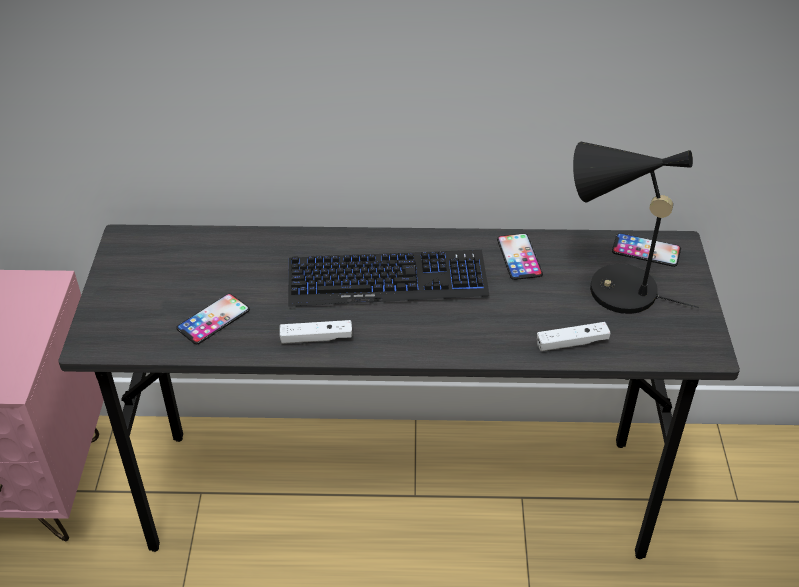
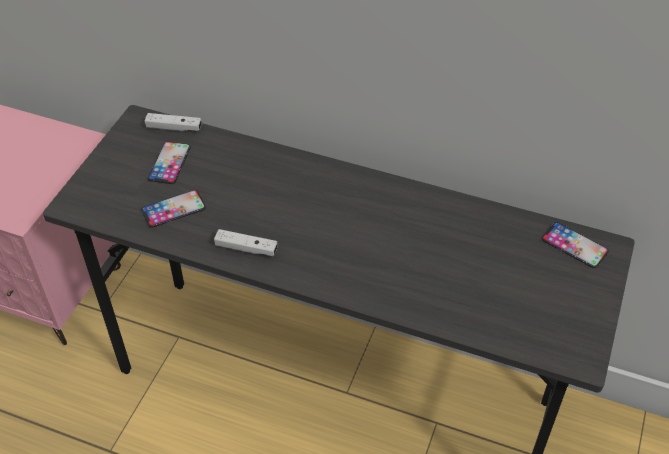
camera: 20 degrees right, 5 degrees up
keyboard [288,250,489,307] -> none
phone [497,233,543,280] -> phone moved to [148,141,191,184]
white game controller [537,322,610,351] -> white game controller moved to [145,113,202,131]
black table lamp [573,142,699,314] -> none

